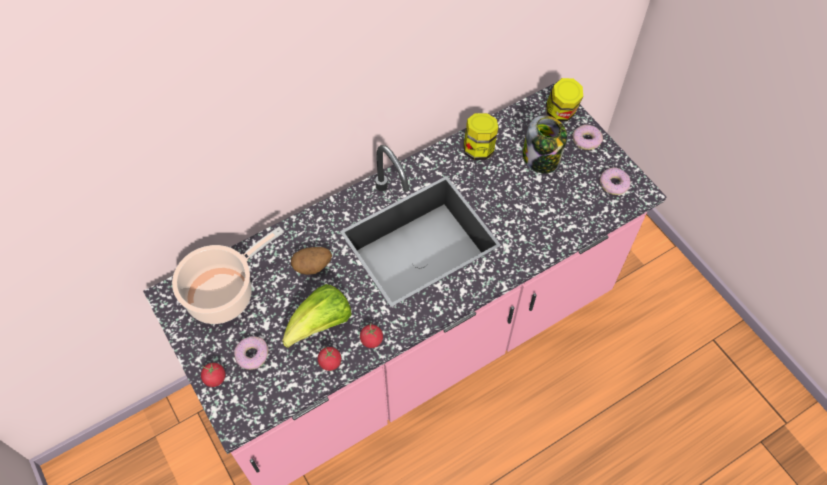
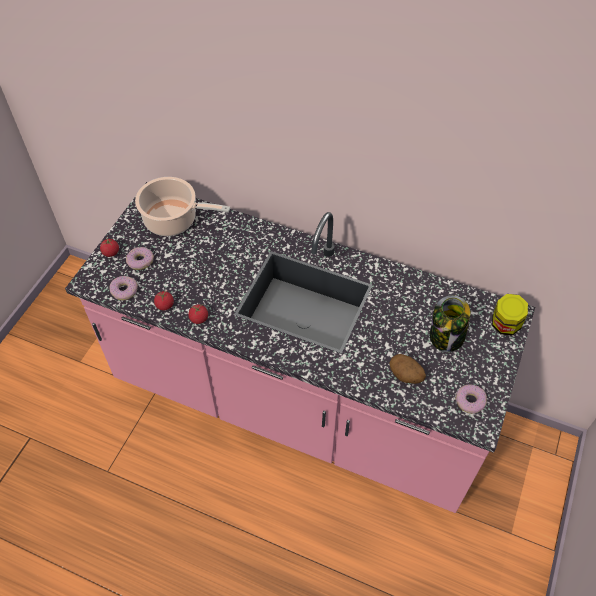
camera: 55 degrees right, 5 degrees down
lettuce [282,284,352,348] -> none
potato [291,247,332,275] -> potato moved to [389,354,426,384]
jar [464,113,498,160] -> none
donut [573,125,603,150] -> donut moved to [110,276,138,300]

